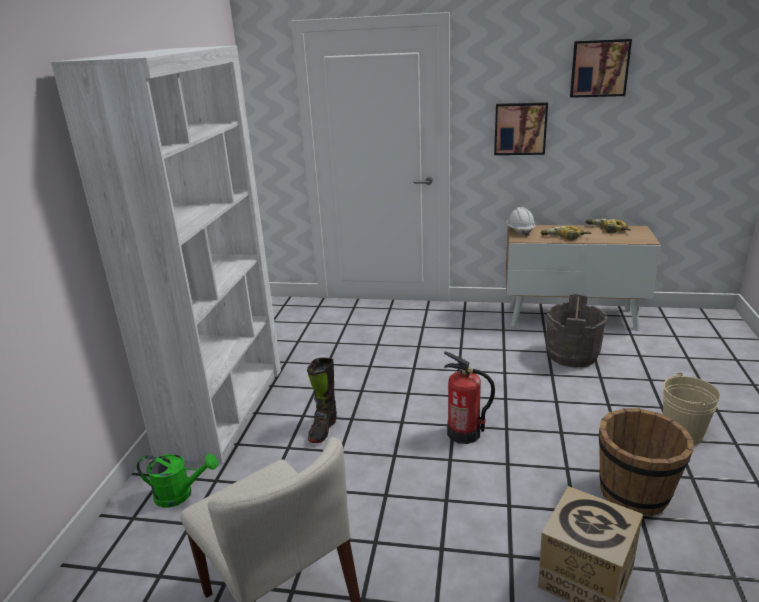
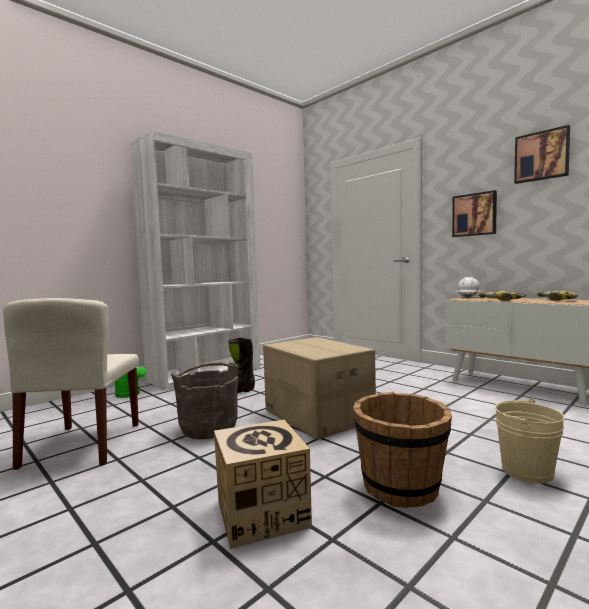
camera: 35 degrees right, 20 degrees down
fire extinguisher [444,351,495,444] -> cardboard box [263,337,376,440]
grey bucket [547,294,607,367] -> grey bucket moved to [171,362,239,439]

